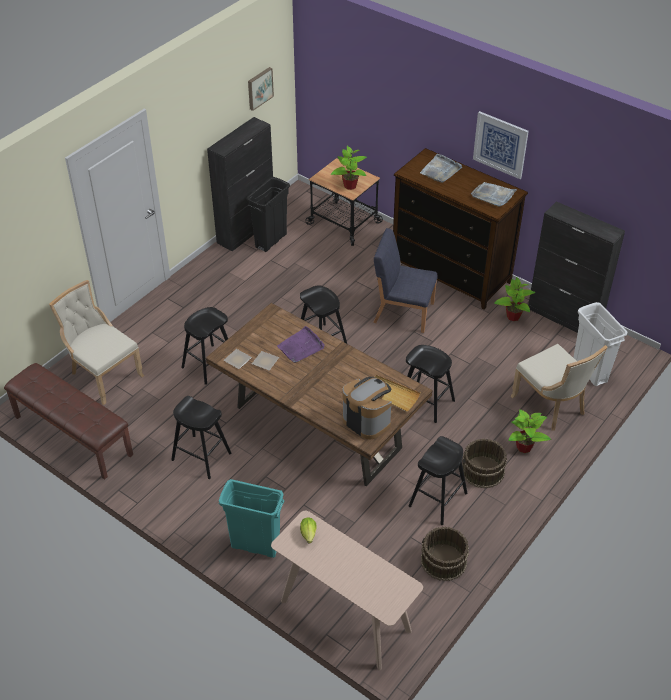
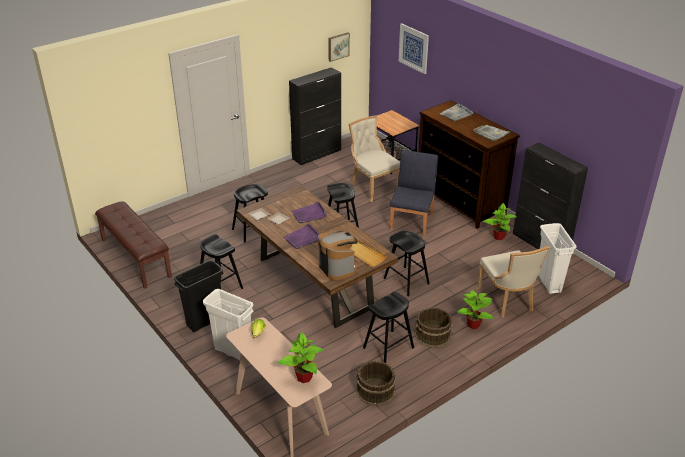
camera: 15 degrees right, 10 degrees down
beige chair [49,280,144,405] -> beige chair moved to [349,115,400,202]
turquoise trash can [219,479,285,558] -> white trash can [203,289,254,360]
black trash can [246,177,290,252] -> black trash can moved to [174,260,223,332]
potted plant [331,146,367,190] -> potted plant moved to [278,332,323,383]
blue chair [373,228,438,333] -> blue chair turned 75 degrees clockwise [390,150,438,236]
picture [473,111,529,179] -> picture moved to [399,23,429,74]
none -> purple tray [284,224,319,249]

